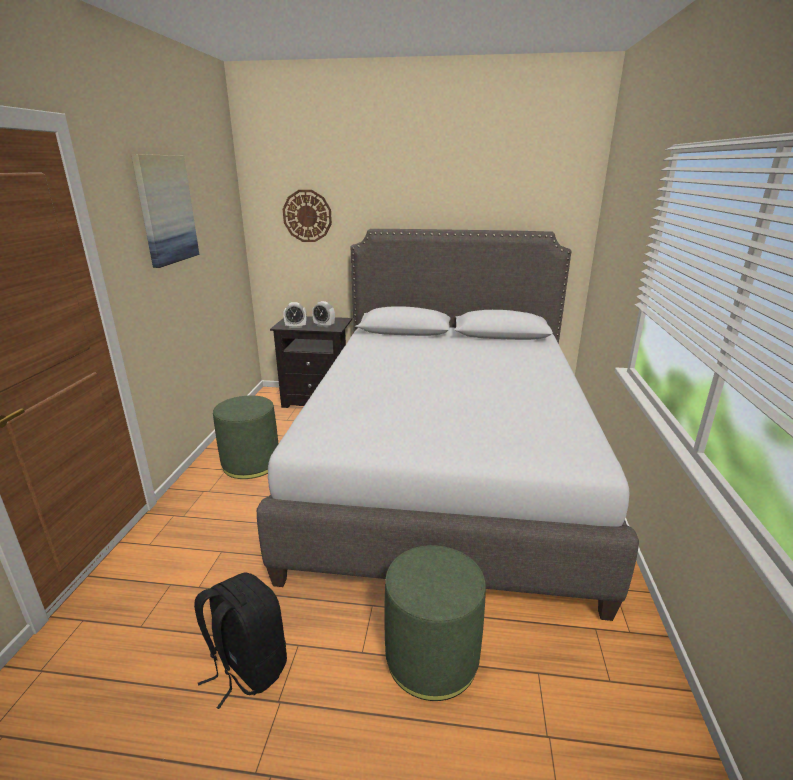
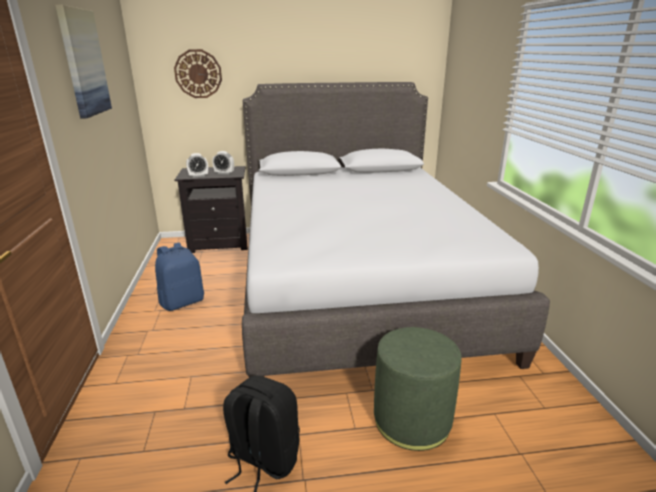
camera: 15 degrees left, 0 degrees up
green ottoman [213,395,278,479] -> blue backpack [155,242,204,311]

